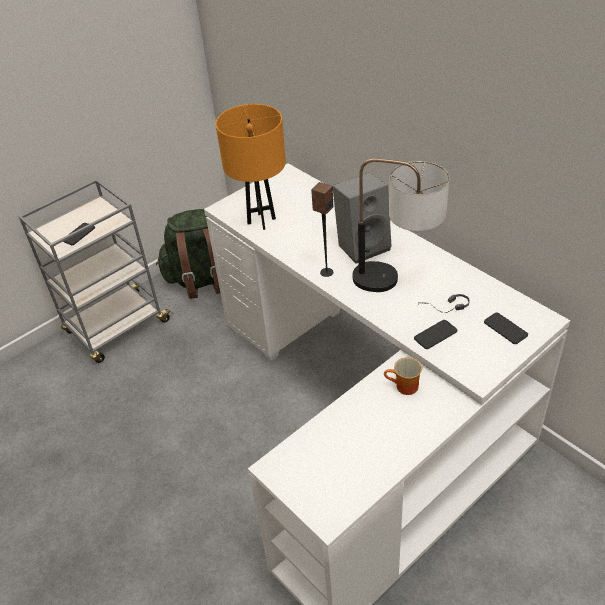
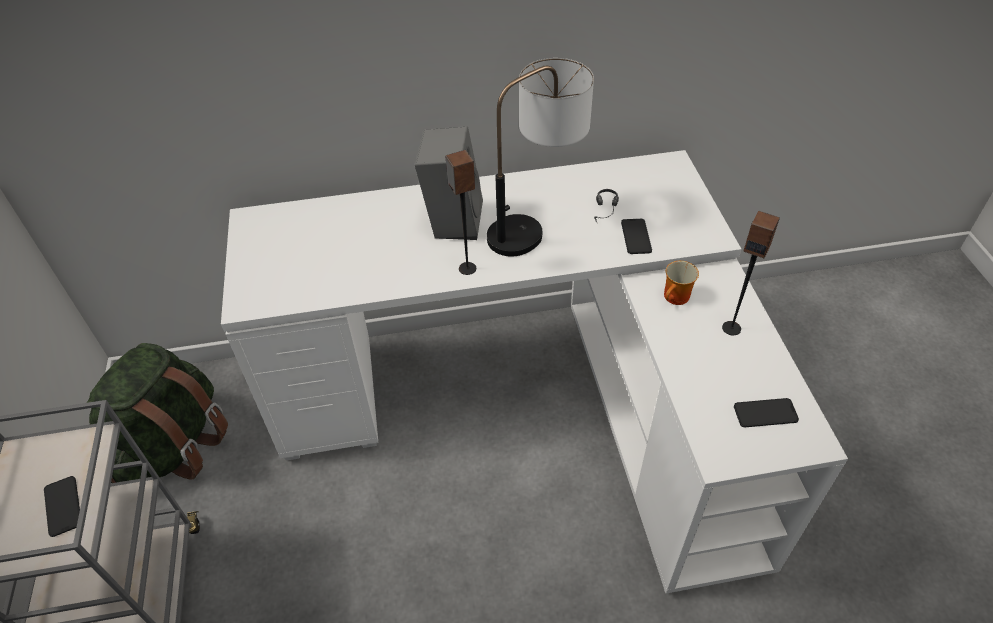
camera: 60 degrees left, 5 degrees up
orange table lamp [215,104,286,230] -> none
phone [484,313,528,344] -> phone moved to [734,398,799,427]
none -> speaker [722,211,780,335]

